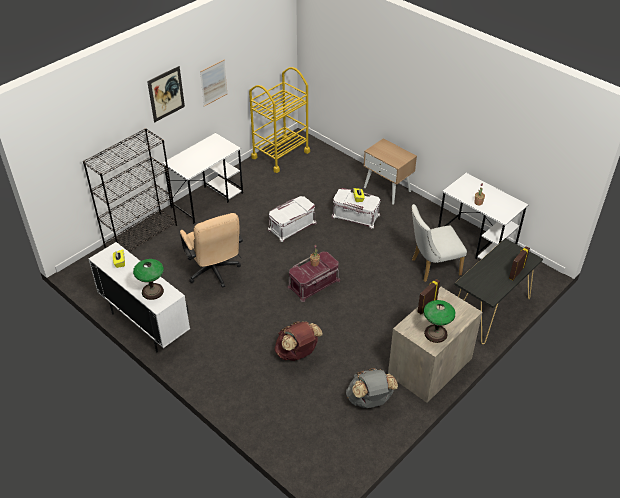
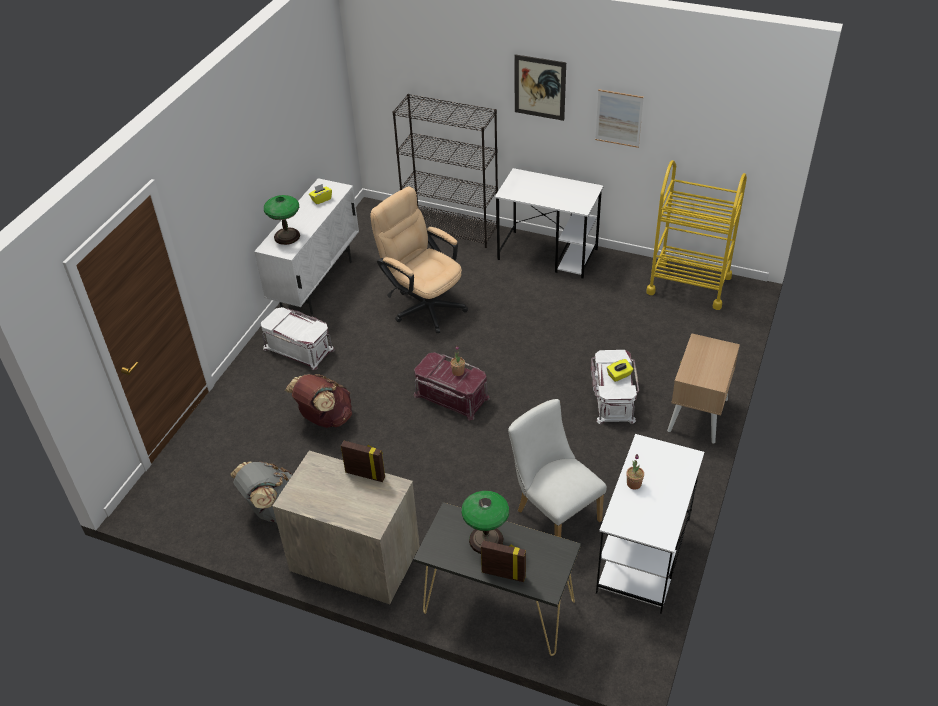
camera: 70 degrees right, 0 degrees up
beige office chair [180,213,243,288] -> beige office chair turned 90 degrees clockwise [370,186,468,333]
white storage box [268,196,317,242] -> white storage box moved to [261,307,335,370]
table lamp [424,300,455,343] -> table lamp moved to [461,491,509,554]

